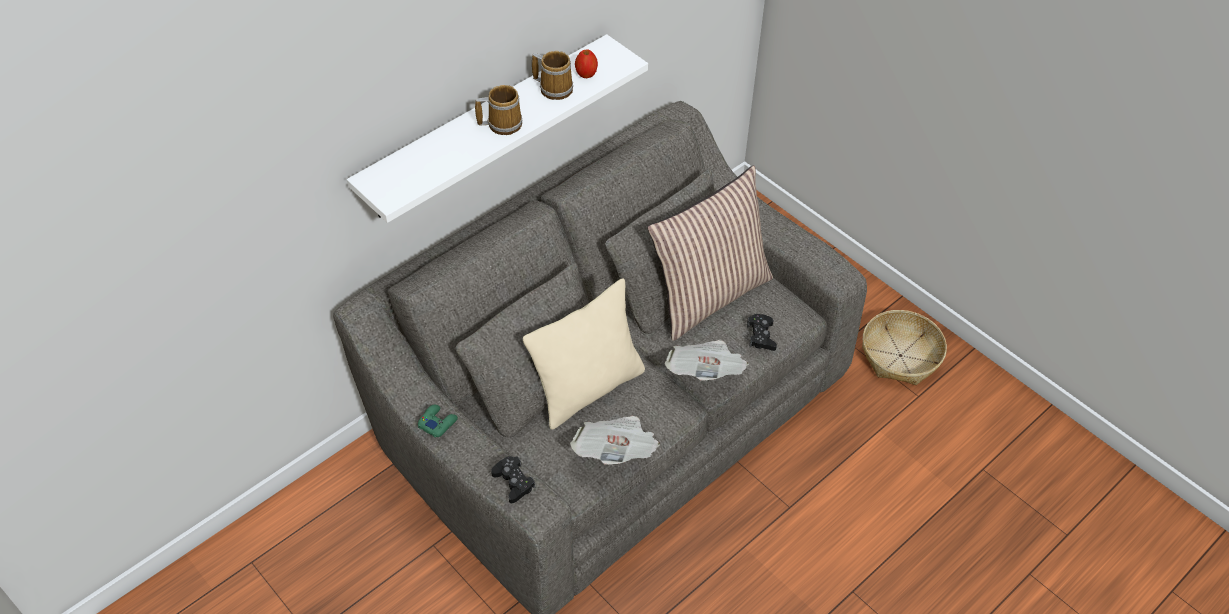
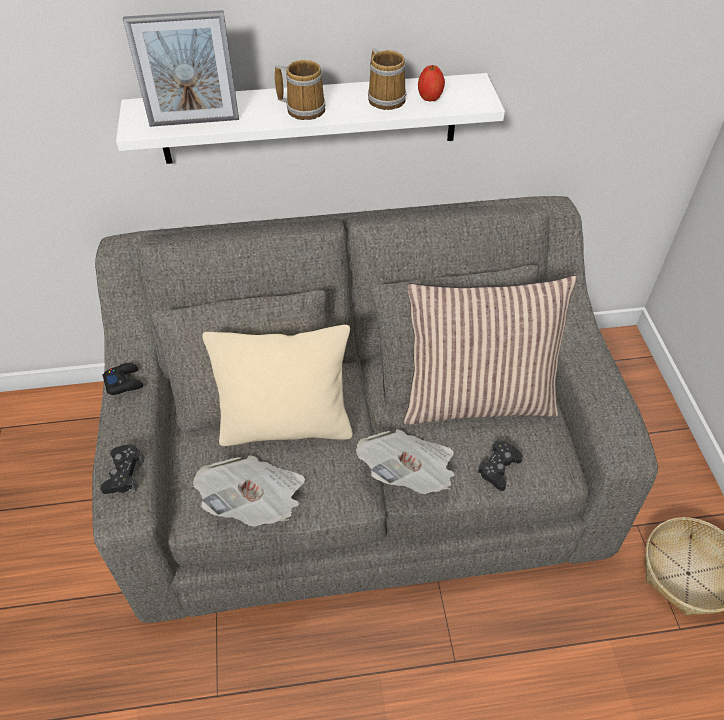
camera: 35 degrees right, 0 degrees up
green game controller [418,404,458,438] -> black game controller [102,363,143,395]
none -> picture frame [123,10,239,127]

